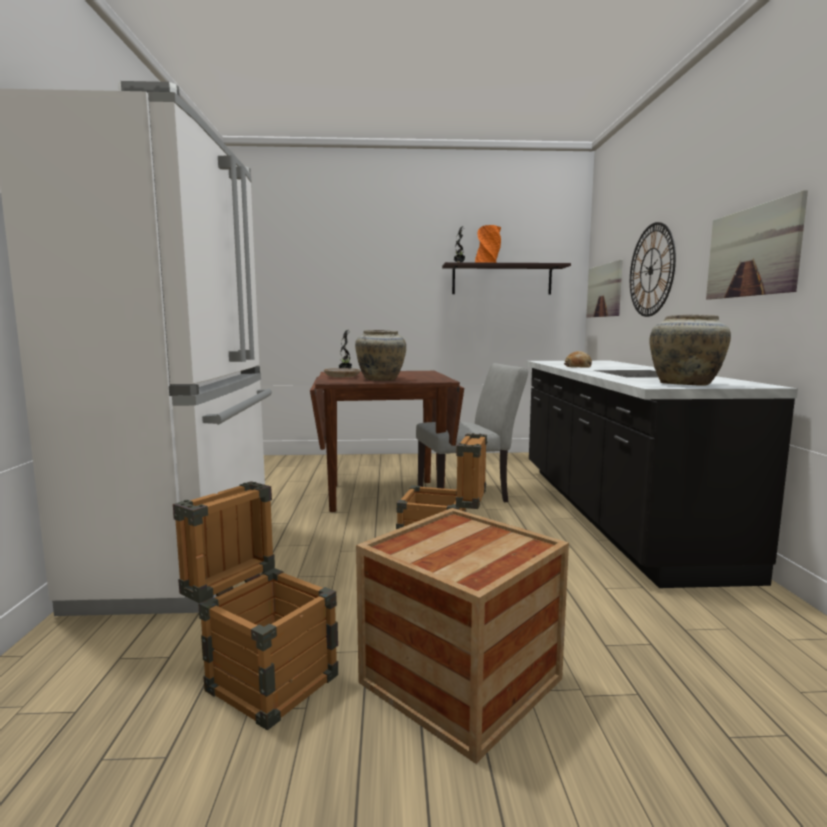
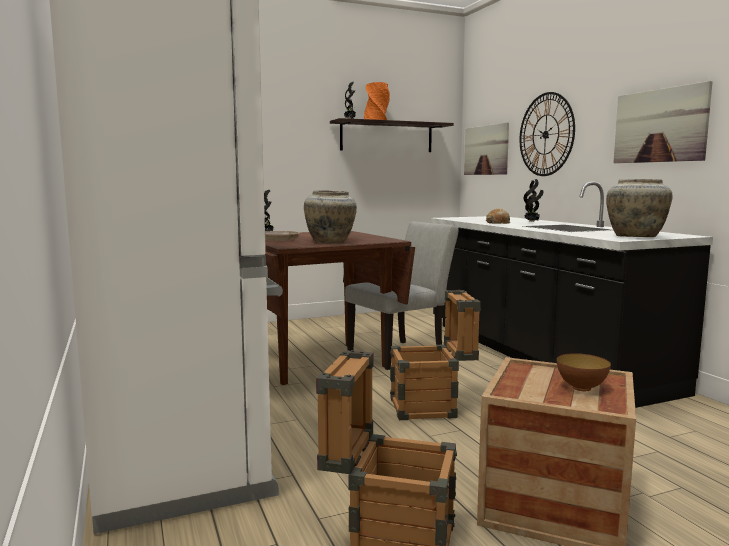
camera: 20 degrees left, 0 degrees up
none -> potted plant [524,179,544,222]
none -> bowl [557,353,611,391]

